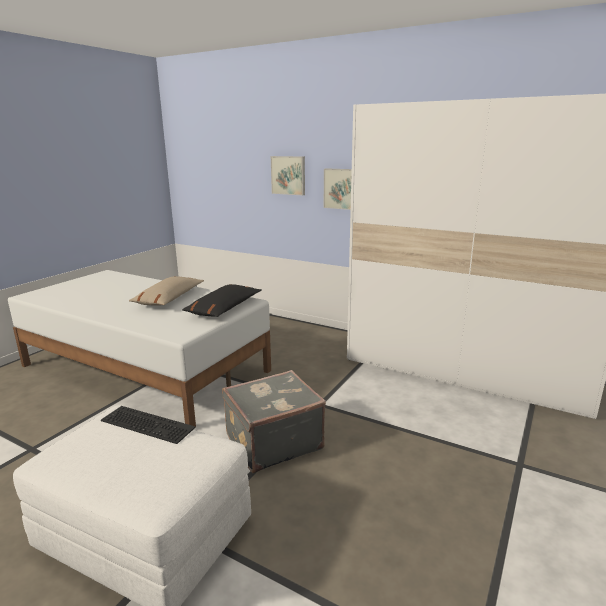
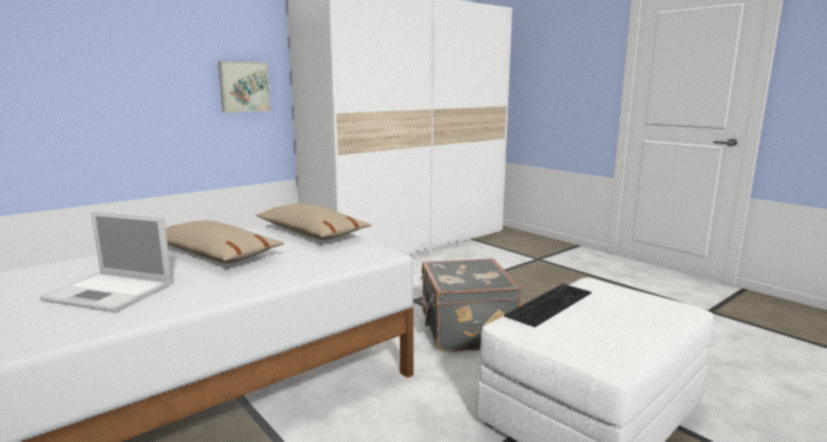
camera: 70 degrees left, 5 degrees down
black pillow [182,284,262,317] -> beige pillow [256,203,372,240]
picture [271,156,305,196] -> none
none -> laptop [39,211,172,312]

